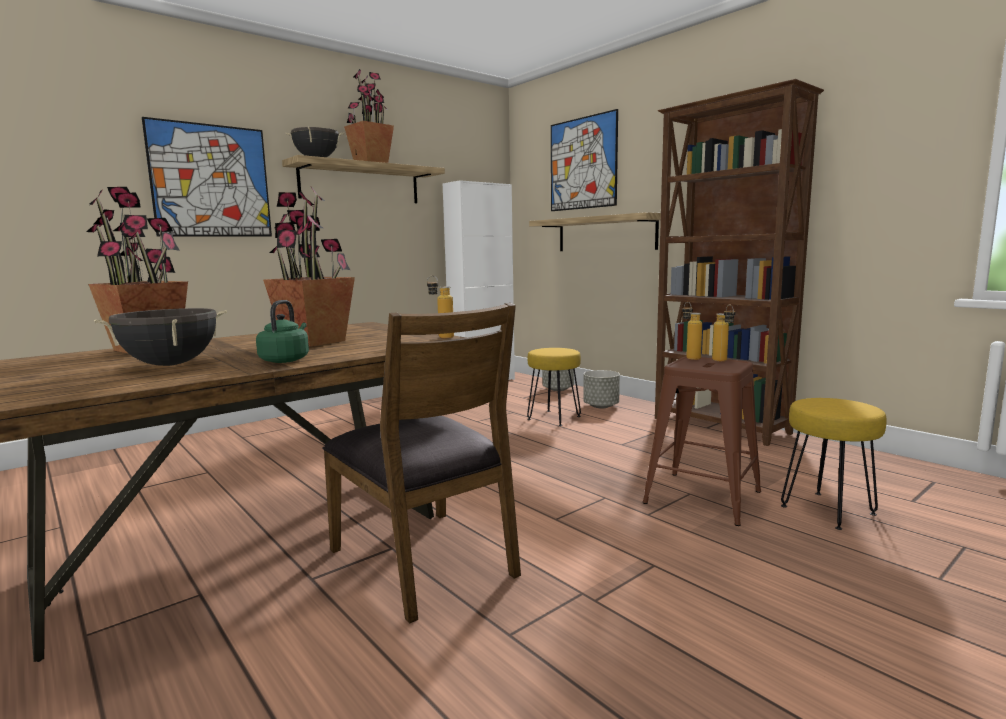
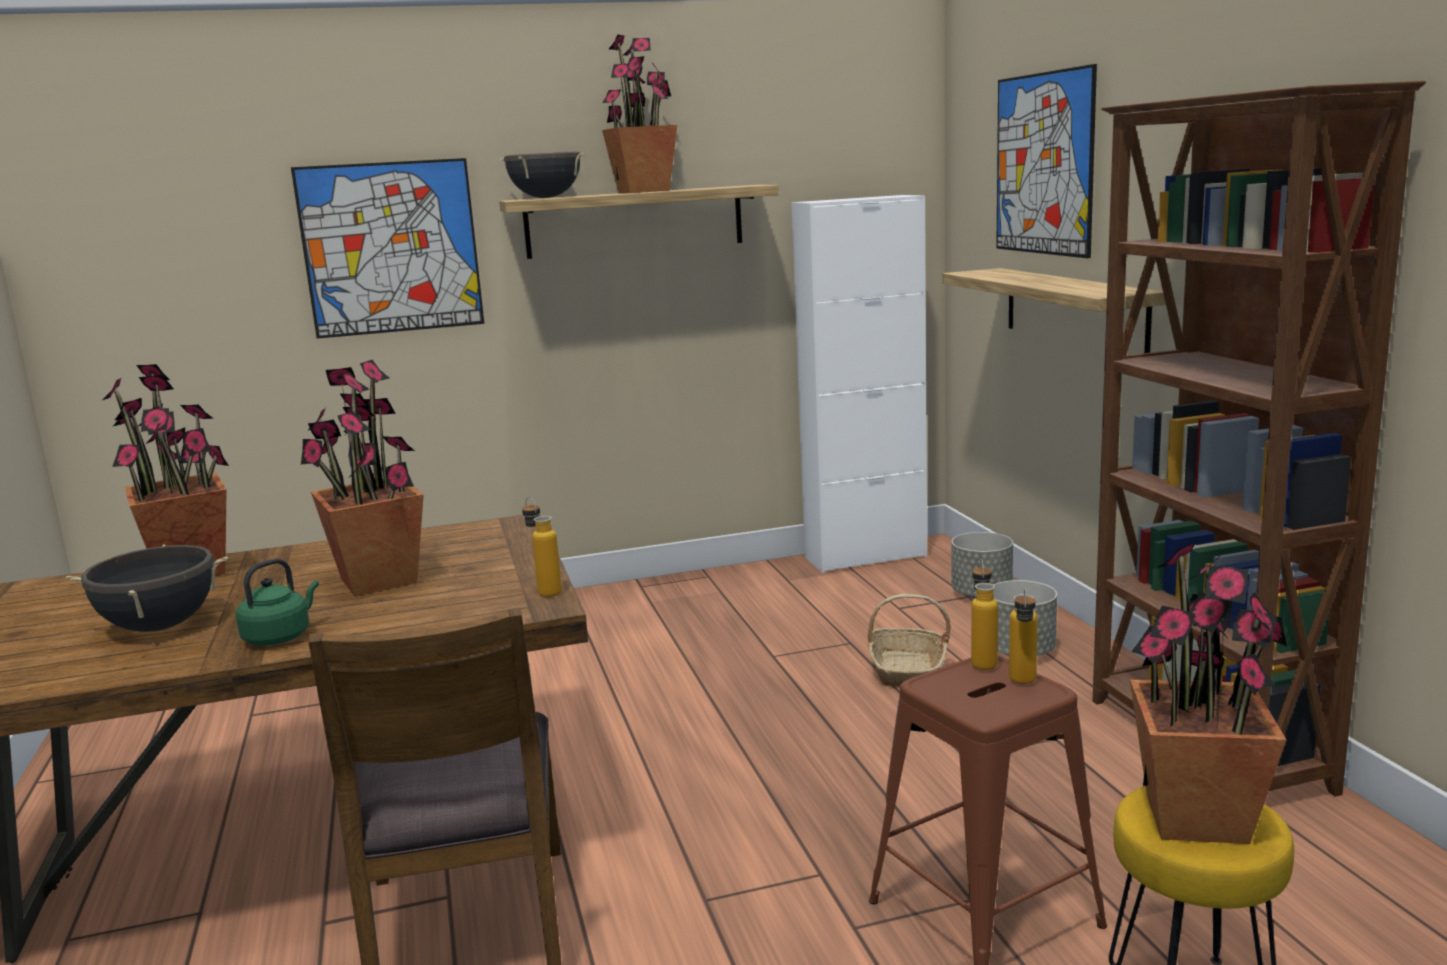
camera: 25 degrees right, 5 degrees up
yellow stool [527,348,581,426] -> basket [868,594,951,687]
none -> potted plant [1130,540,1287,844]

